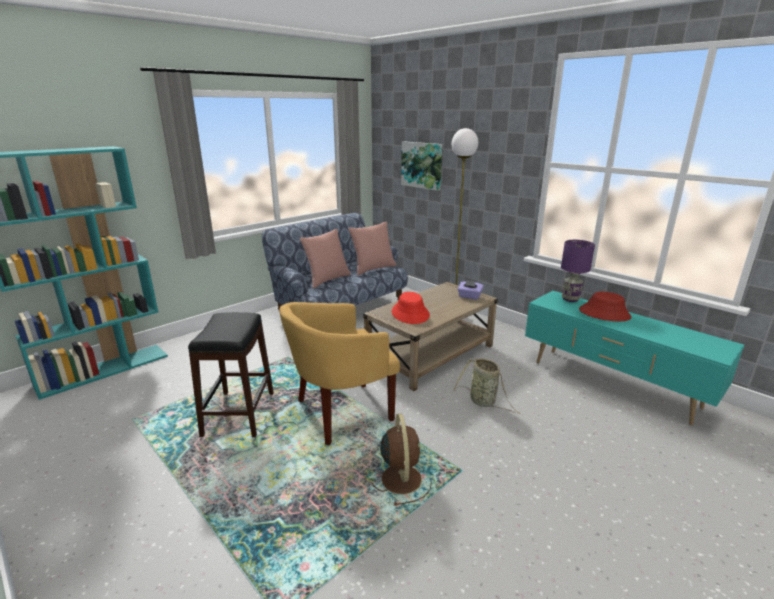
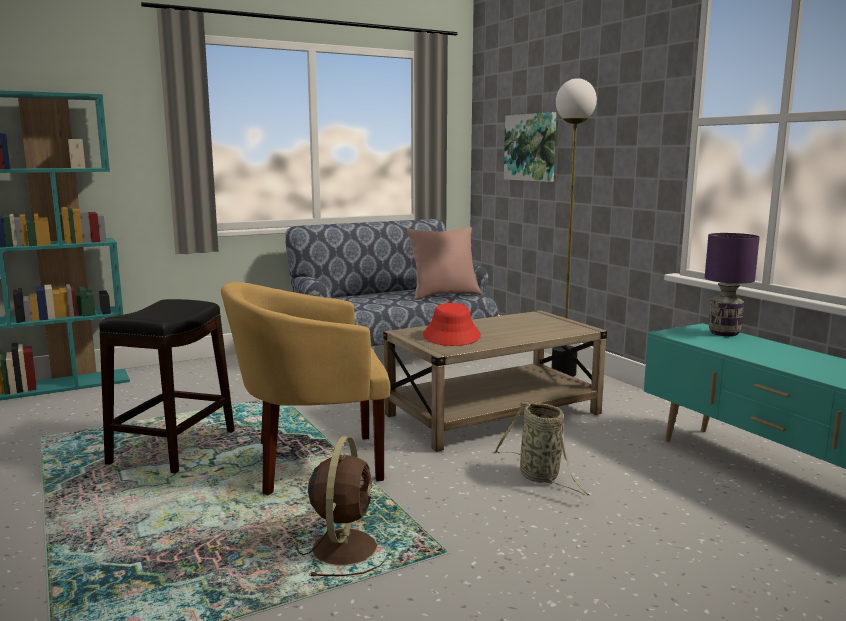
camera: 15 degrees right, 10 degrees down
pink pillow [300,229,351,289] -> none
purple tissue box [458,280,484,300] -> none
red hat [579,292,631,321] -> none

